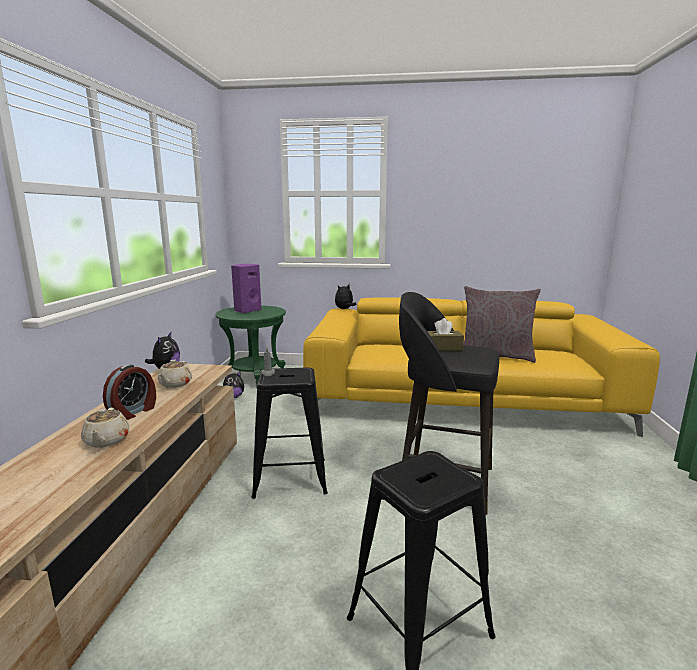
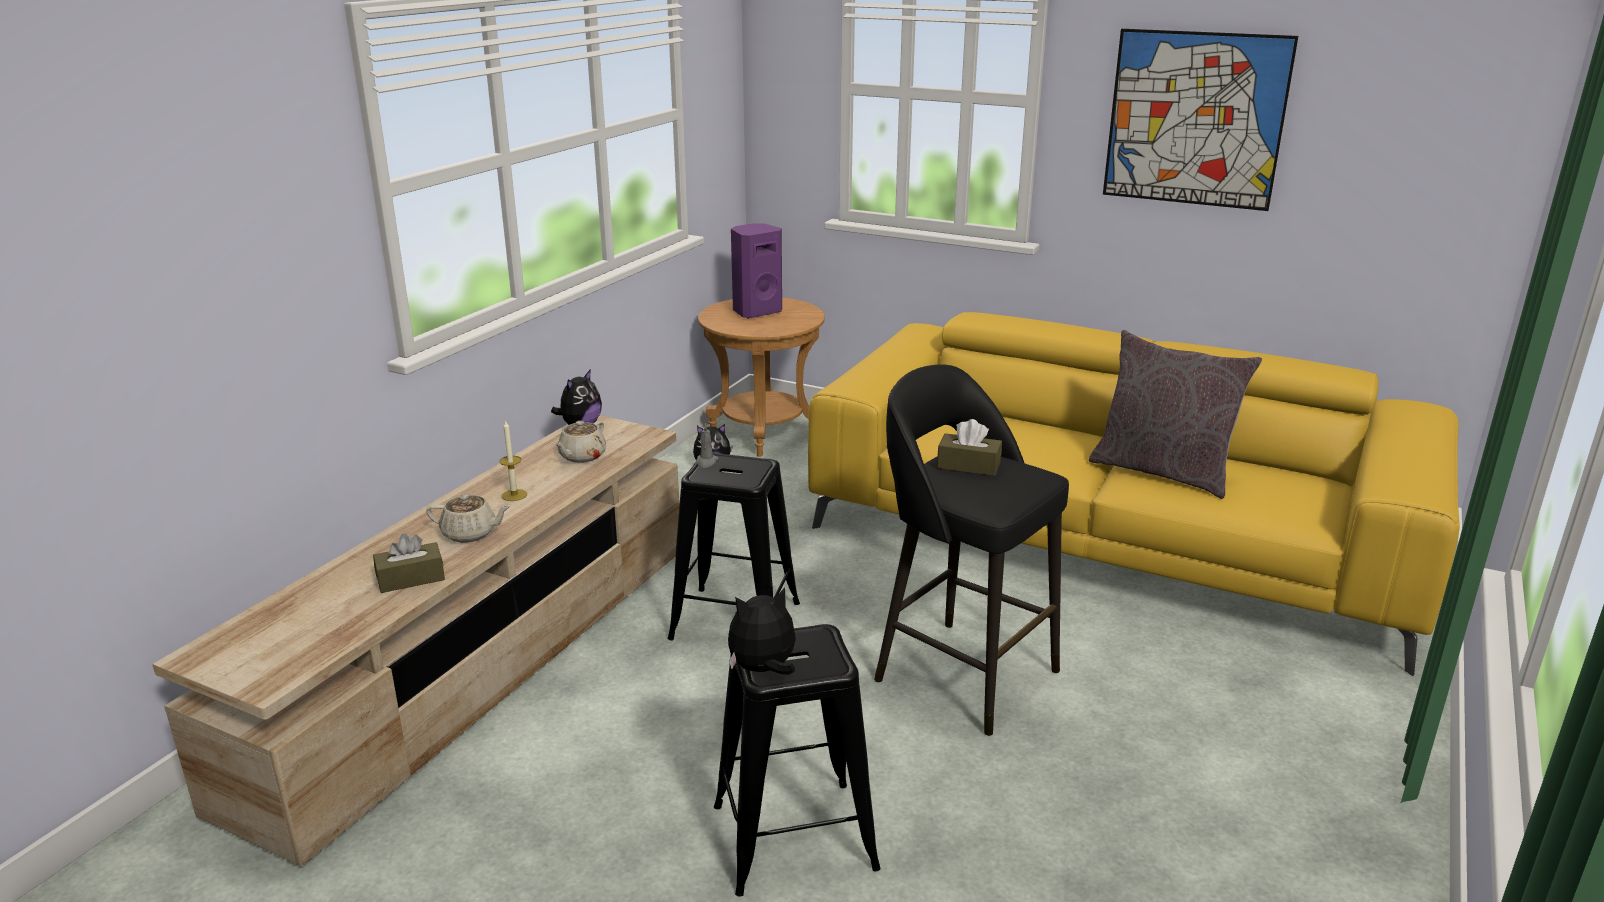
camera: 20 degrees right, 10 degrees up
beige teapot [81,408,129,448] -> beige teapot turned 90 degrees counterclockwise [426,494,511,543]
alarm clock [103,364,156,420] -> candle [499,421,527,501]
green side table [215,306,286,386] -> brown side table [698,298,825,457]
plush toy [335,284,356,309] -> plush toy moved to [728,588,796,675]
none -> brown tissue box [373,533,445,593]
none -> picture [1103,29,1298,211]

